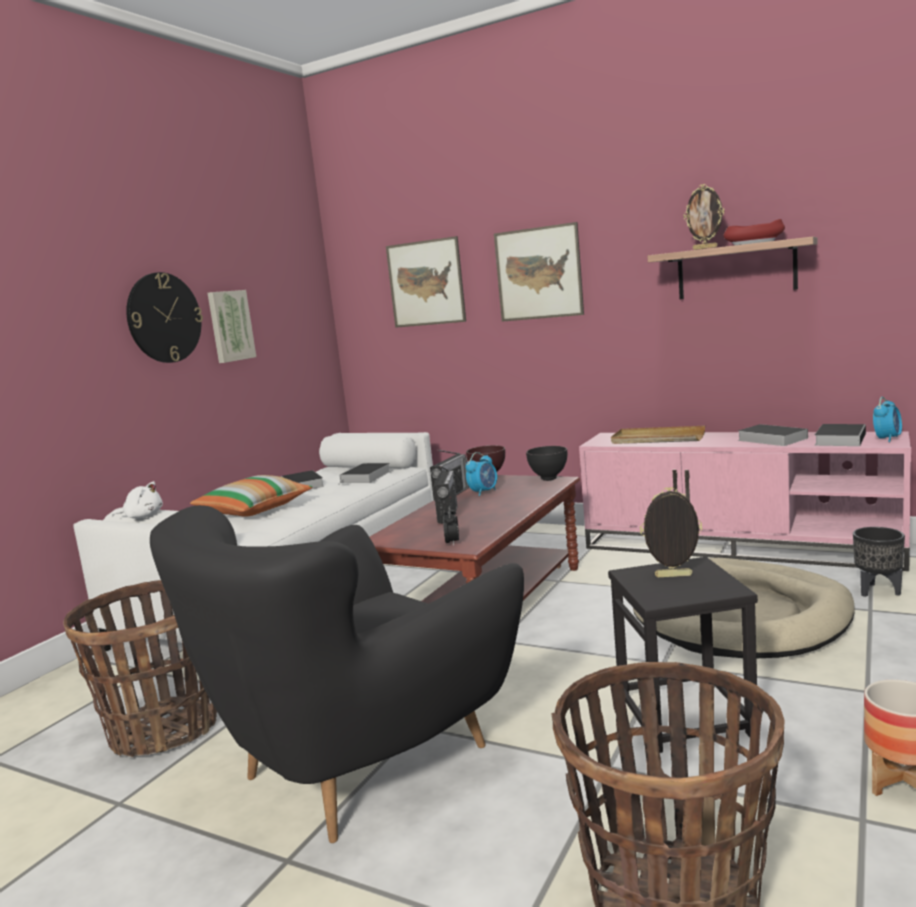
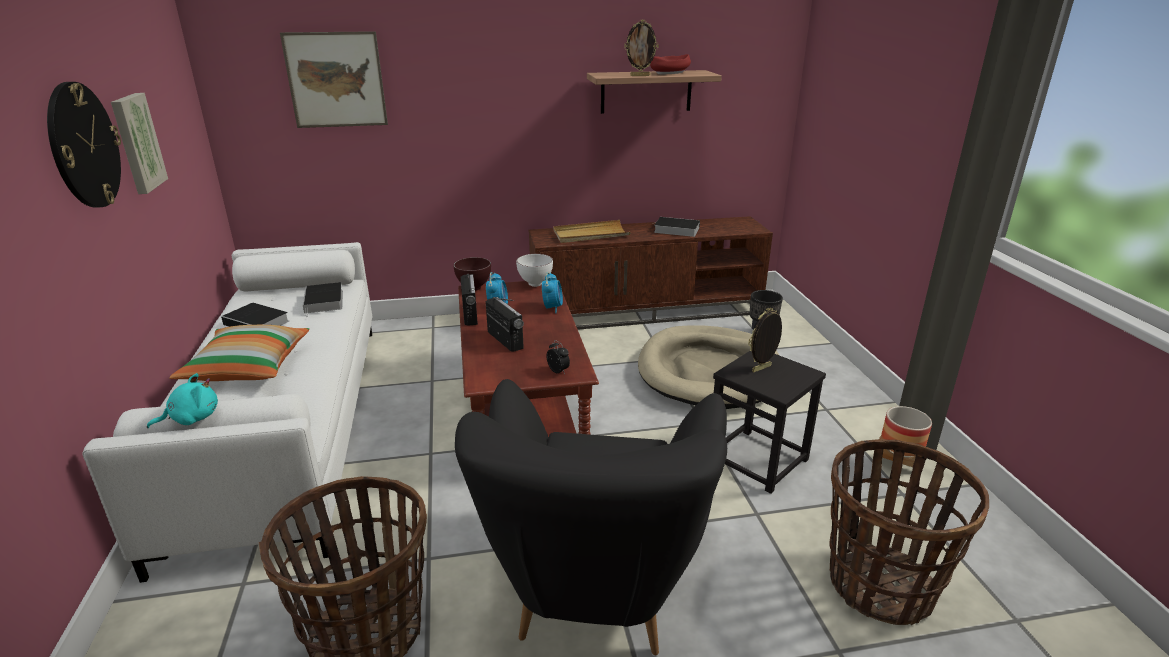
camera: 40 degrees left, 15 degrees up
white plush toy [112,481,163,519] -> turquoise plush toy [147,373,218,428]
picture [494,222,584,322] -> none
black bowl [526,446,567,481] -> white bowl [516,254,553,287]
pink tv stand [579,431,911,571] -> brown tv stand [529,216,773,330]
book [815,424,866,446] -> none
alarm clock [873,397,902,442] -> alarm clock moved to [542,272,563,313]

